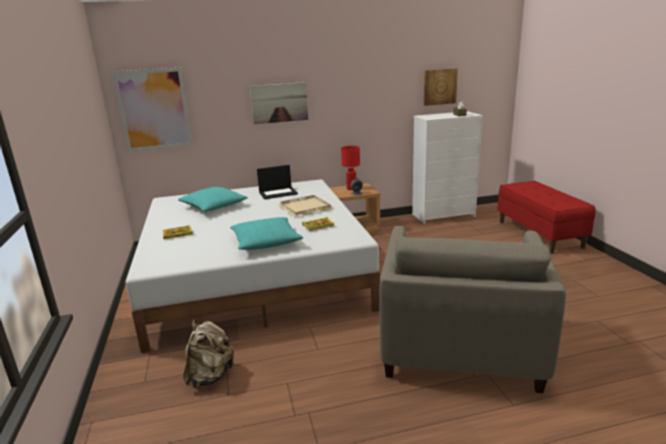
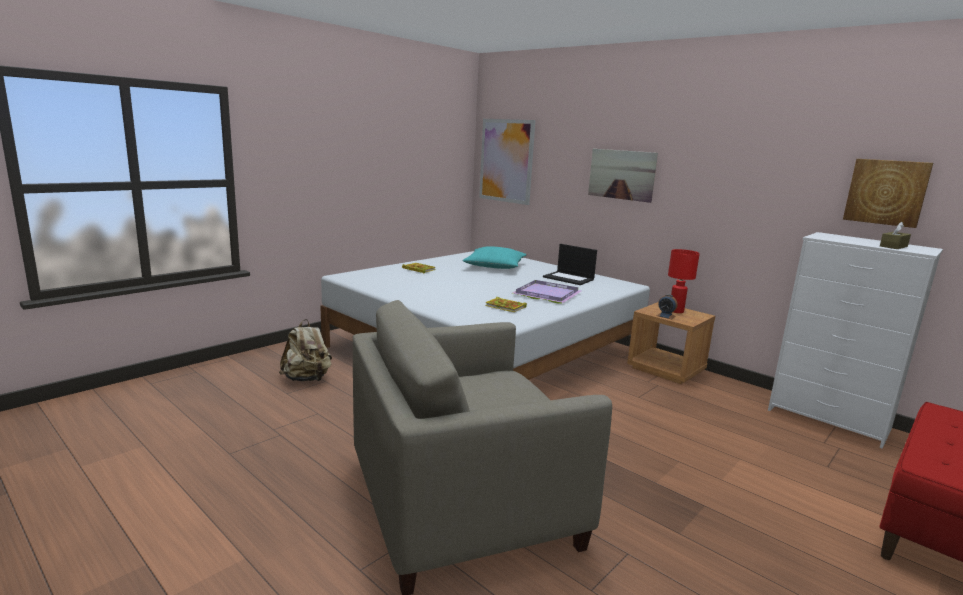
camera: 55 degrees right, 5 degrees down
turquoise pillow [230,217,303,250] -> none
beige tray [278,195,334,217] -> purple tray [512,280,581,304]

